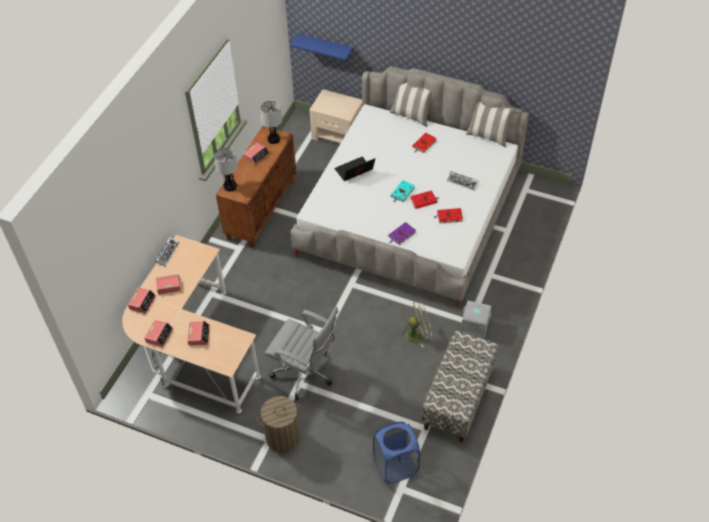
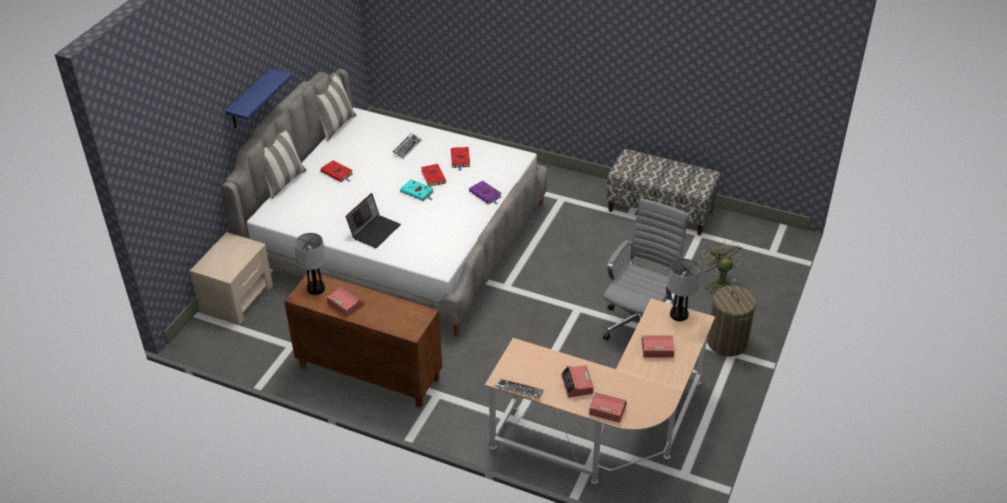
camera: 90 degrees left, 10 degrees down
alarm clock [144,320,173,347] -> none
table lamp [215,148,238,191] -> table lamp moved to [667,259,700,321]
blue shelf [290,34,353,61] -> blue shelf moved to [225,69,292,128]
laptop [334,157,375,181] -> laptop turned 120 degrees counterclockwise [346,193,401,248]
blue laundry basket [373,422,420,484] -> none
green fan [399,302,432,348] -> green fan moved to [700,240,745,294]
grey storage box [461,300,491,339] -> none

